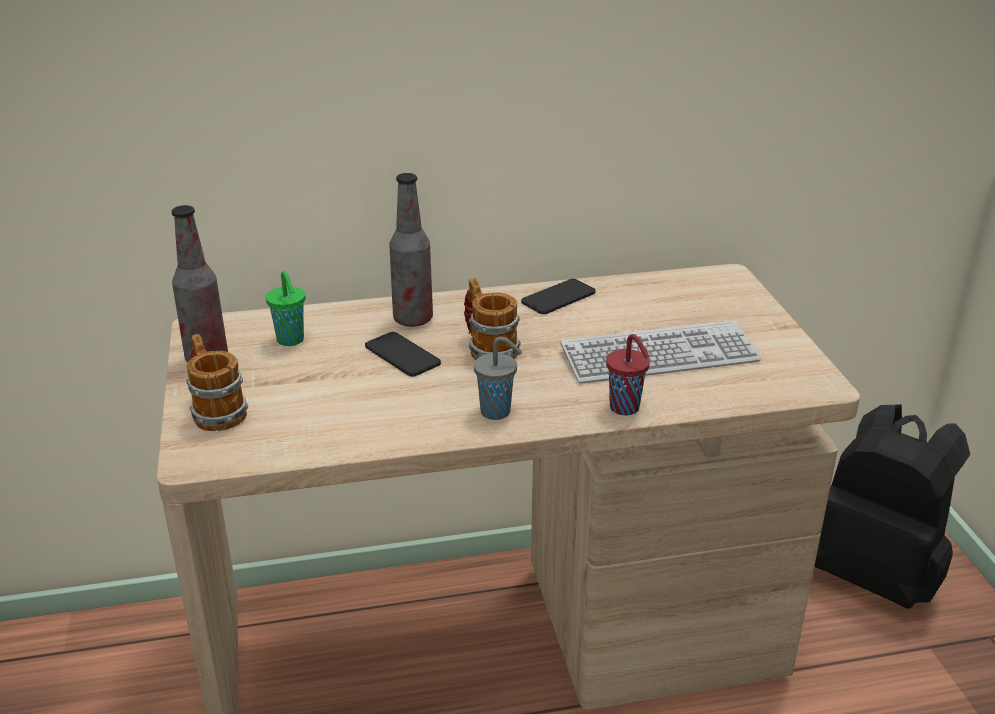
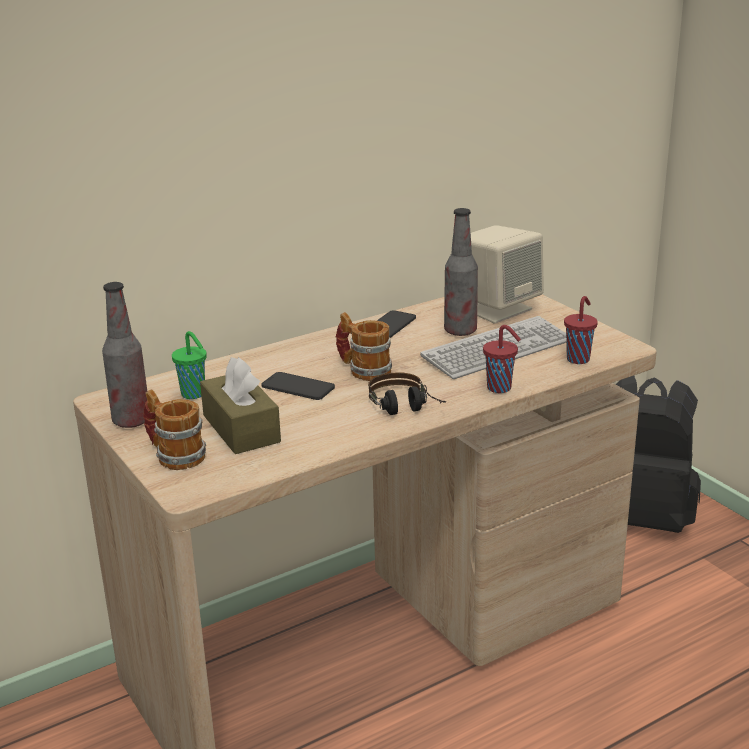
camera: 20 degrees left, 5 degrees down
bottle [389,173,433,327] -> bottle moved to [444,208,478,336]
grey cup [474,337,522,420] -> headphones [368,372,446,415]
none -> brown tissue box [200,357,281,454]
none -> beige speaker [471,225,544,324]
none -> red cup [564,296,598,364]

